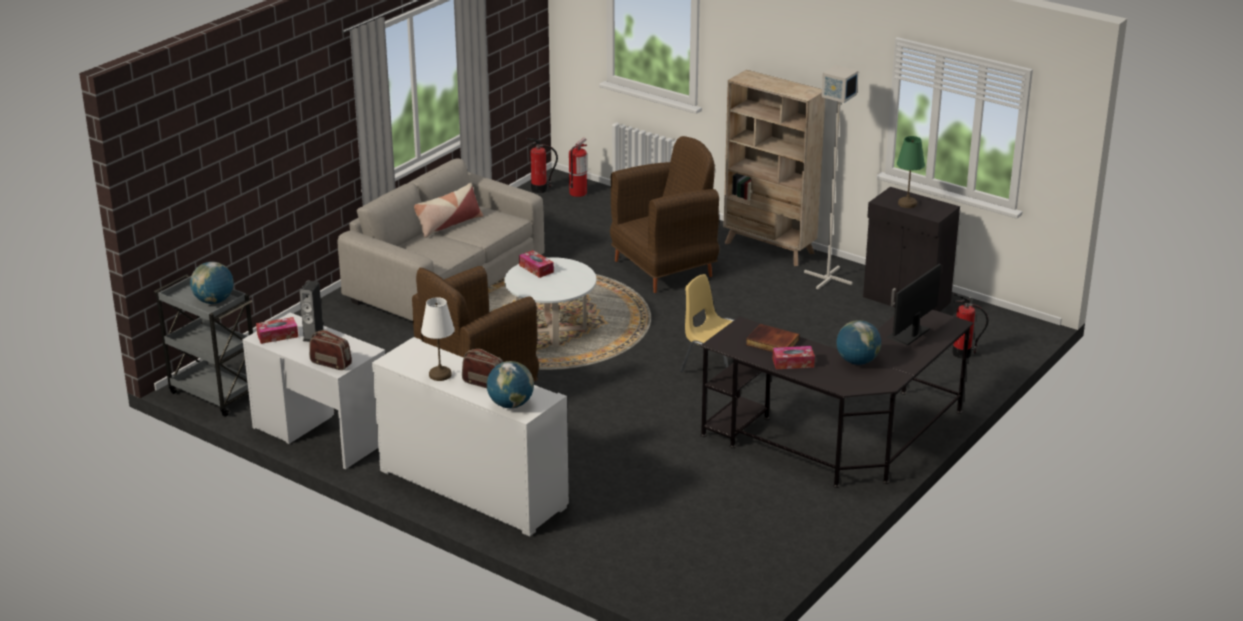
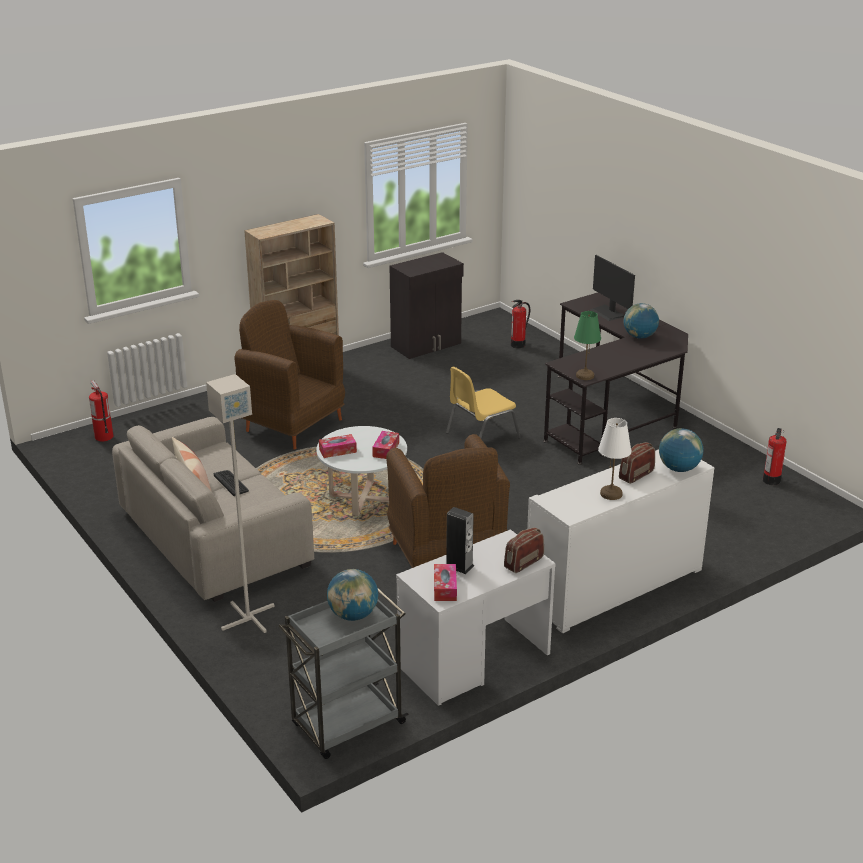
camera: 70 degrees left, 0 degrees up
fire extinguisher [526,138,558,193] -> fire extinguisher moved to [763,428,786,485]
brown armchair [610,136,720,293] -> brown armchair turned 45 degrees counterclockwise [234,300,345,450]
book [746,324,800,352] -> none
tissue box [773,346,815,369] -> tissue box moved to [372,431,399,459]
grey floor lamp [804,65,858,289] -> grey floor lamp moved to [206,374,275,633]
green table lamp [897,136,925,208] -> green table lamp moved to [574,311,601,380]
none -> keyboard [214,470,249,496]

